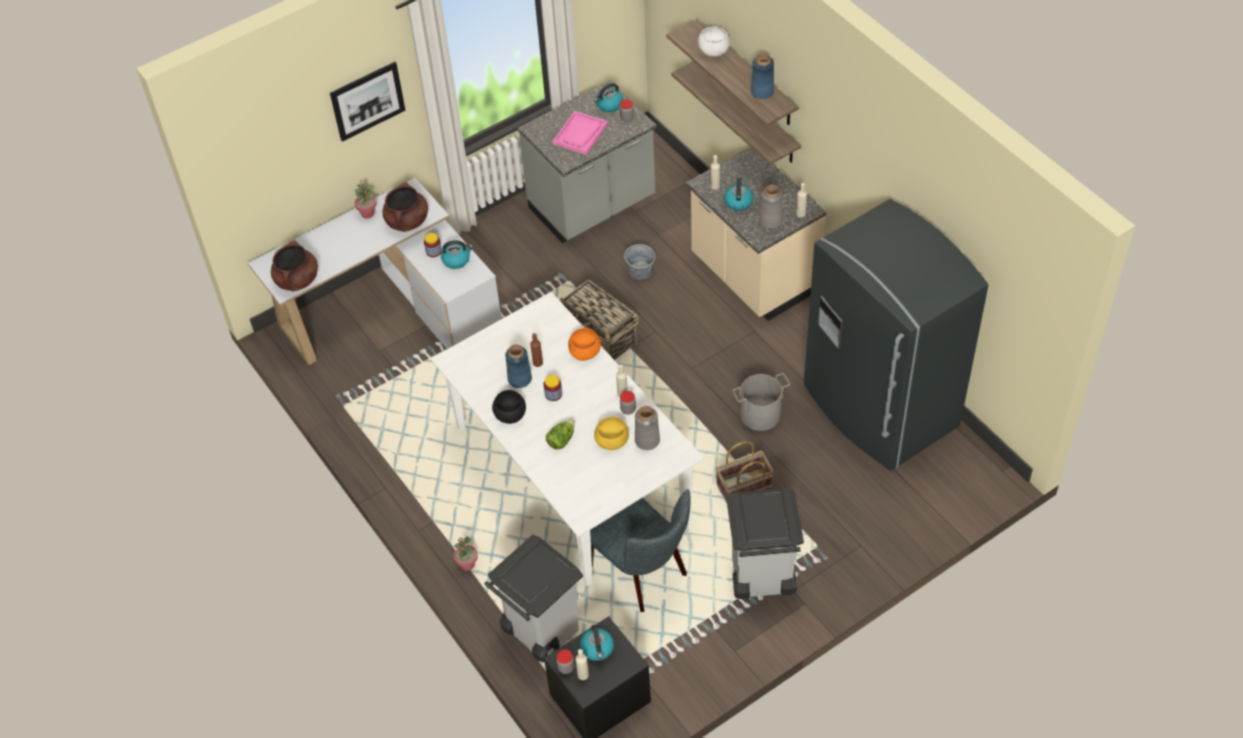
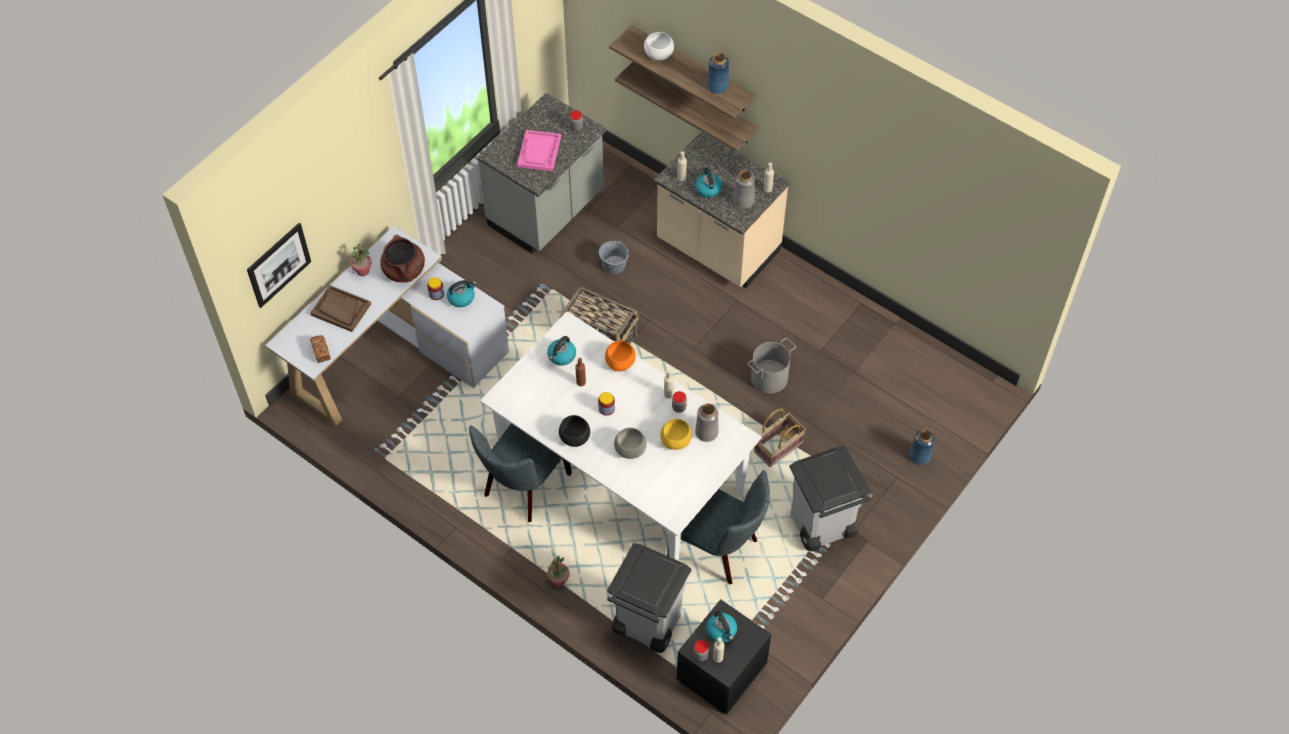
camera: 20 degrees left, 5 degrees up
brown cooking pot [271,240,318,291] -> bread [310,335,330,363]
picture [330,62,406,142] -> picture moved to [247,223,311,308]
blue vase [505,344,532,388] -> blue vase moved to [909,429,935,465]
lettuce [546,420,575,449] -> grey bowl [614,428,647,459]
kettle [594,83,623,112] -> kettle moved to [547,336,576,366]
grey fridge [804,199,988,471] -> none
none -> brown tray [310,285,371,332]
none -> grey chair [469,423,572,522]

